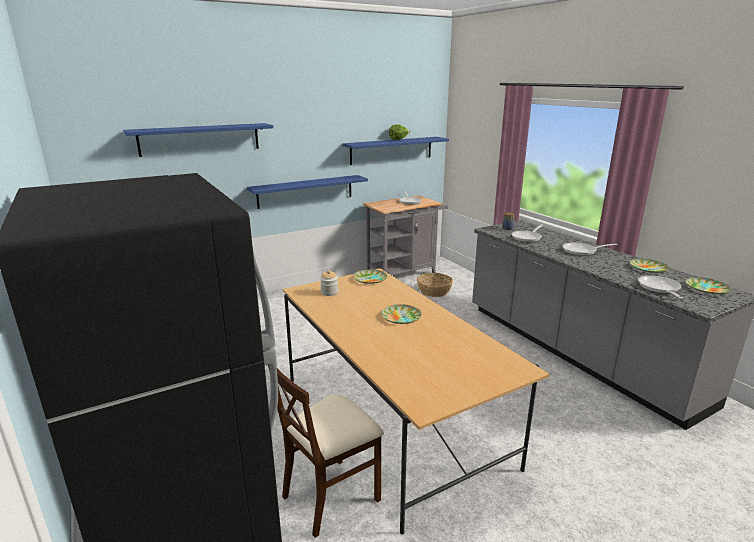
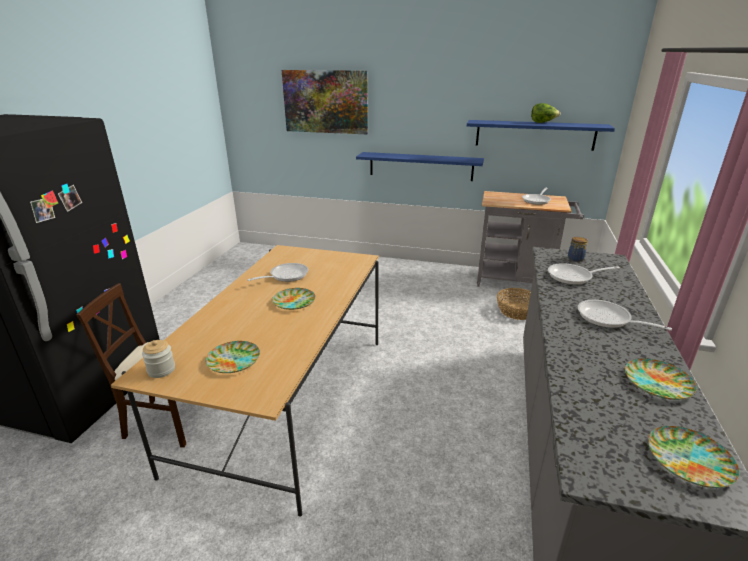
camera: 45 degrees right, 5 degrees up
blue shelf [123,123,273,157] -> picture [282,70,368,134]
jar [320,270,338,296] -> jar moved to [142,340,175,378]
plate [353,269,387,284] -> plate moved to [205,341,260,373]
frying pan [638,275,683,299] -> frying pan moved to [247,263,308,282]

